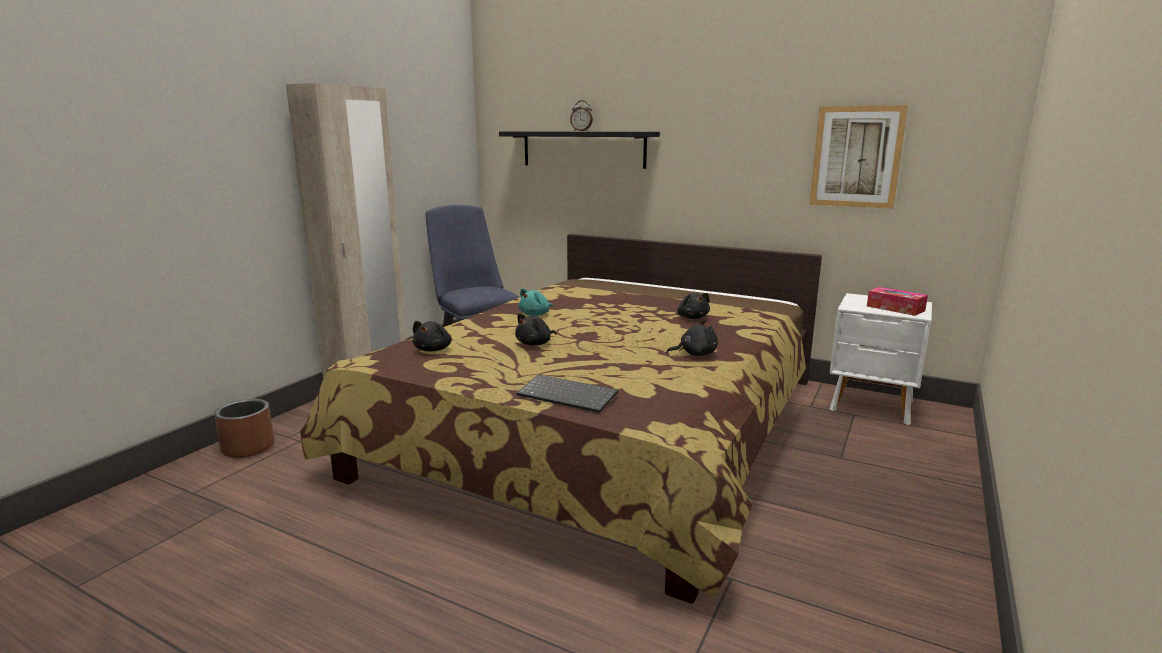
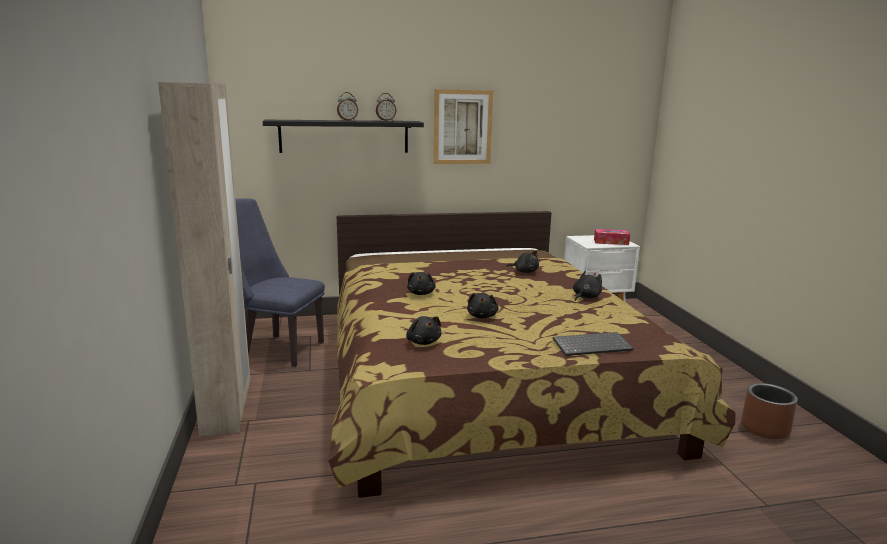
camera: 40 degrees left, 0 degrees up
brown planter [214,399,275,458] -> brown planter moved to [741,383,798,439]
turquoise plush toy [519,288,553,316] -> black plush toy [407,272,436,295]
picture [809,105,908,209] -> picture moved to [433,89,493,164]
none -> alarm clock [376,93,396,121]

